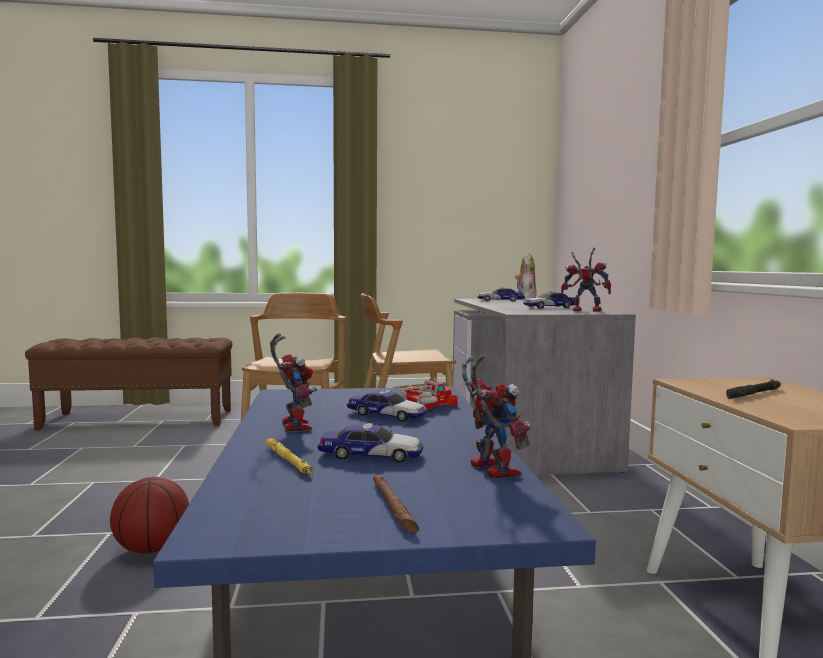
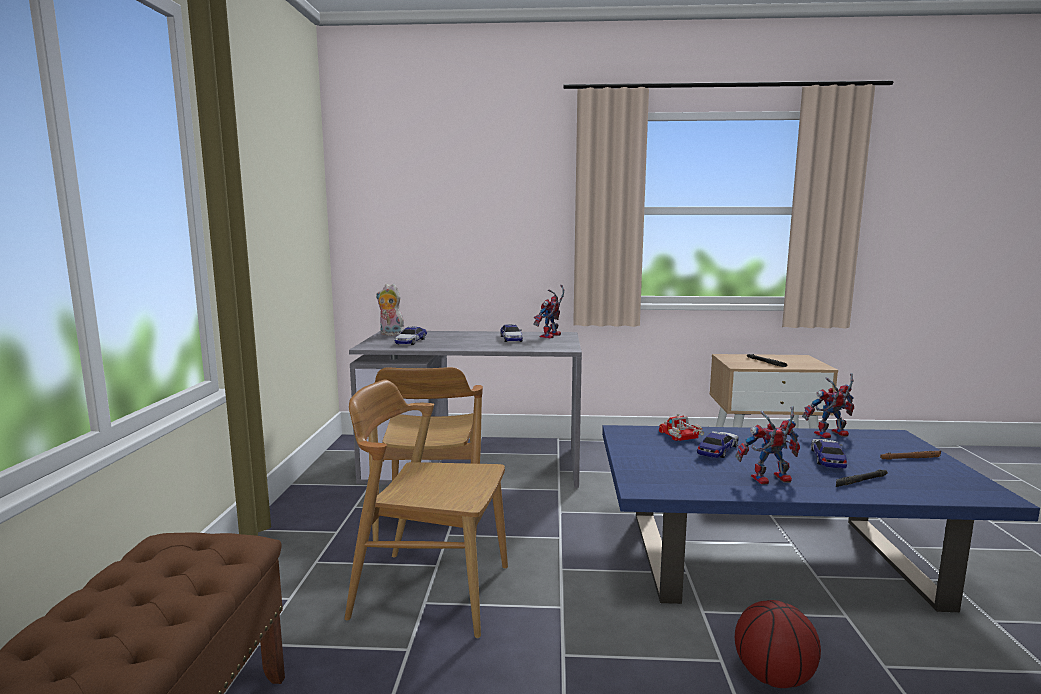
camera: 80 degrees left, 5 degrees up
yellow flashlight [265,438,314,475] -> black flashlight [836,469,888,487]

